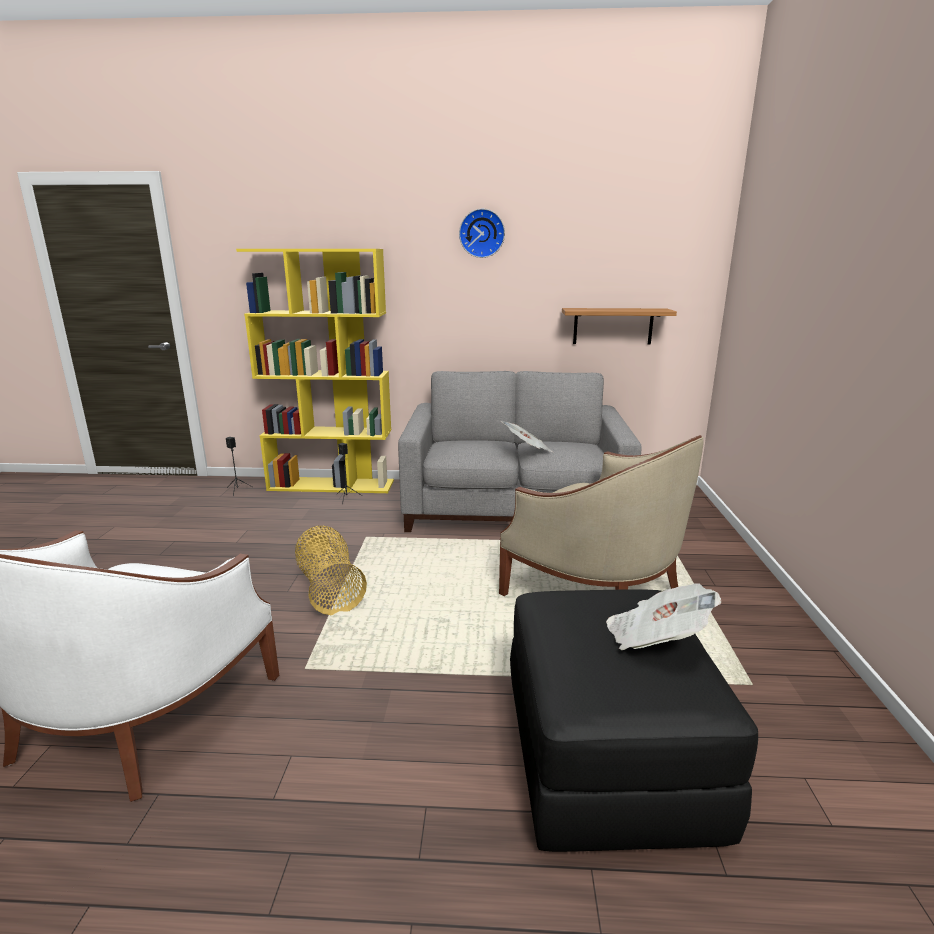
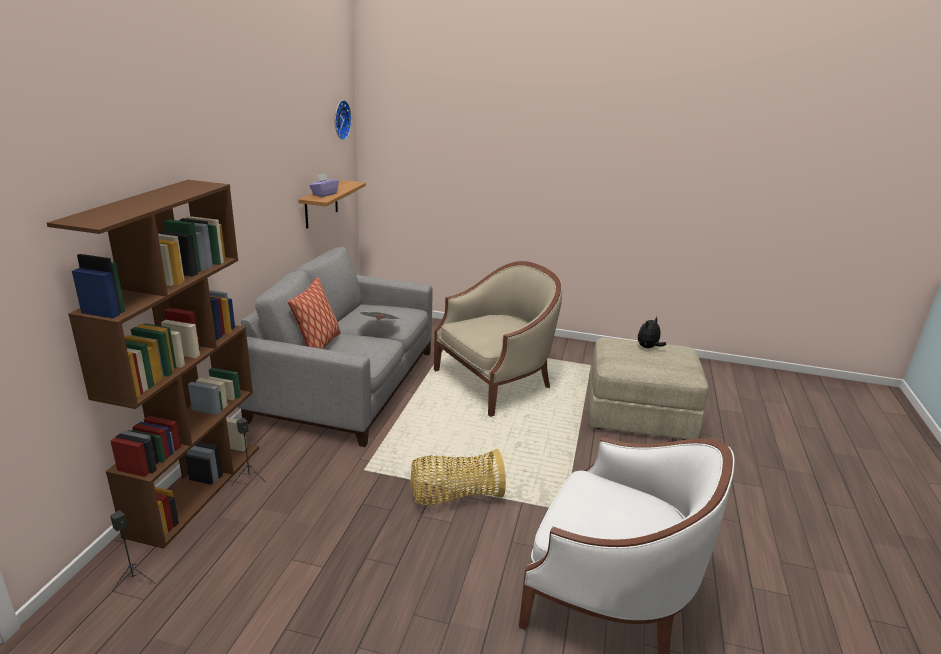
camera: 80 degrees left, 5 degrees up
yellow bookcase [236,249,394,493] -> brown bookcase [47,180,259,549]
wall clock [459,209,505,258] -> wall clock moved to [335,100,352,140]
black ottoman [510,589,758,852] -> beige ottoman [588,338,708,440]
newspaper [606,583,721,650] -> plush toy [638,317,666,348]
none -> pillow [288,278,341,349]
none -> purple tissue box [310,173,339,197]

